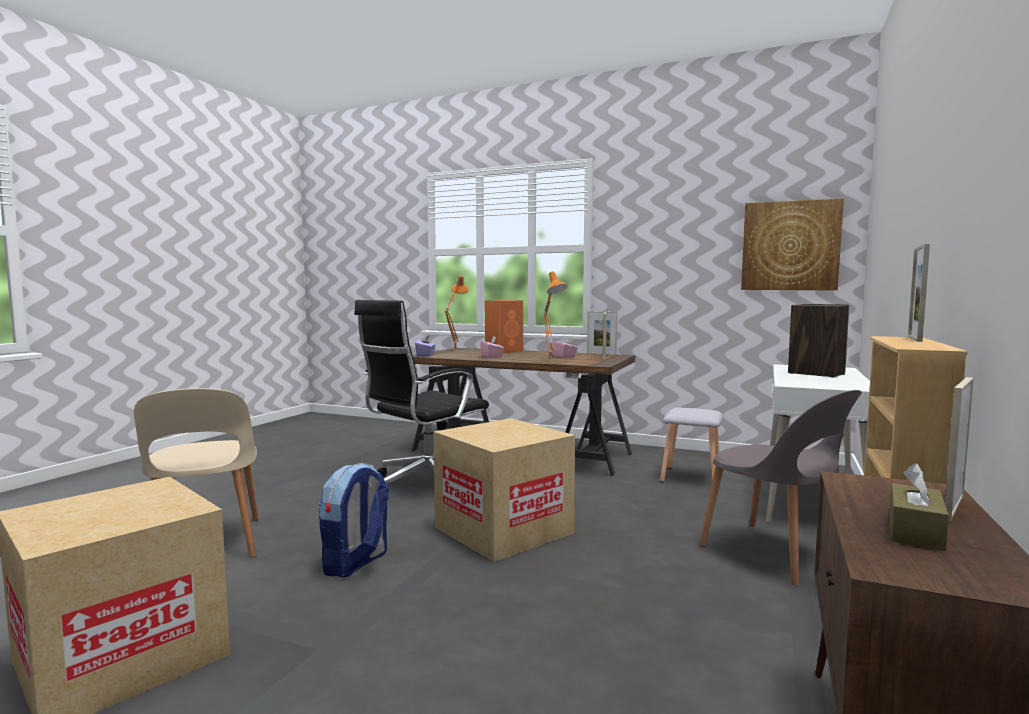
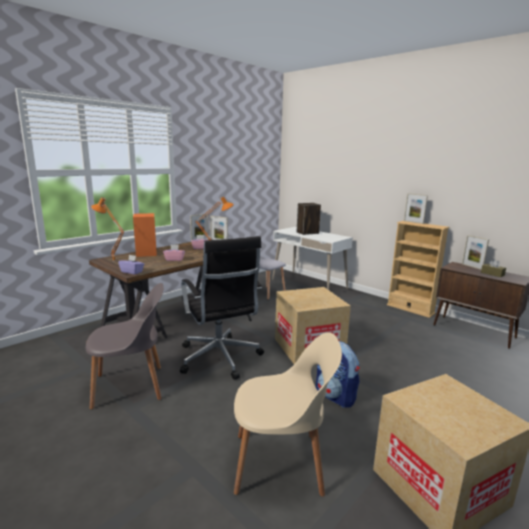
camera: 70 degrees left, 10 degrees up
grey chair [699,390,862,586] -> grey chair moved to [86,283,163,409]
picture [741,198,844,290] -> none

